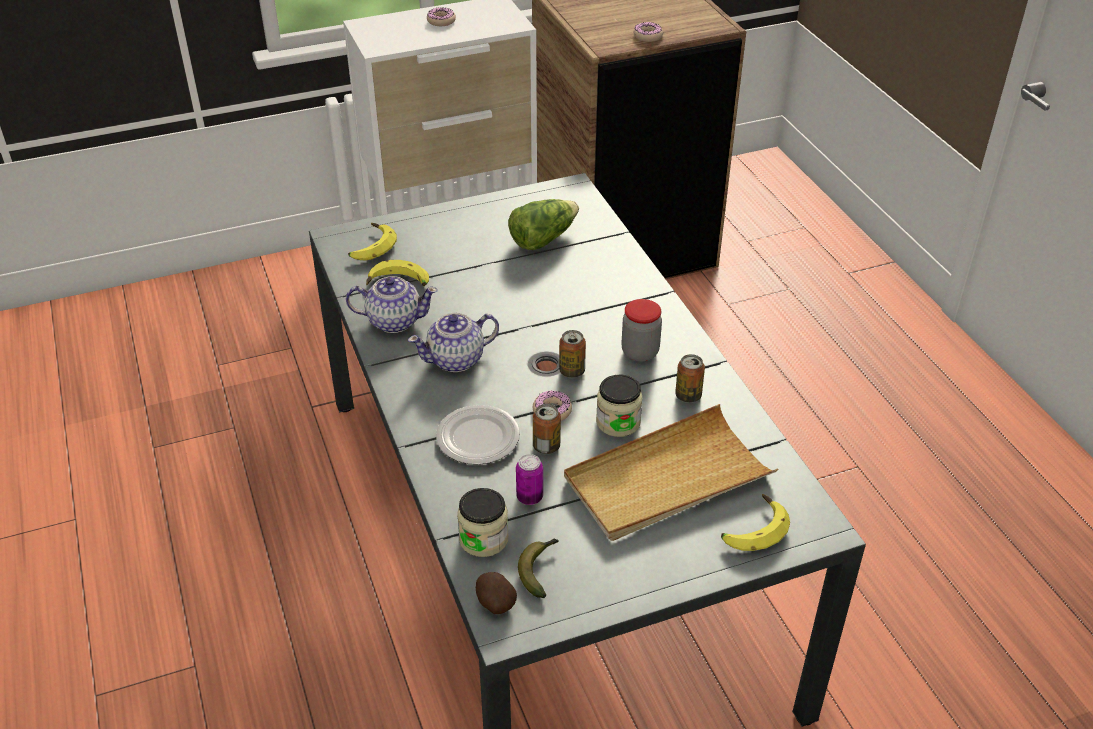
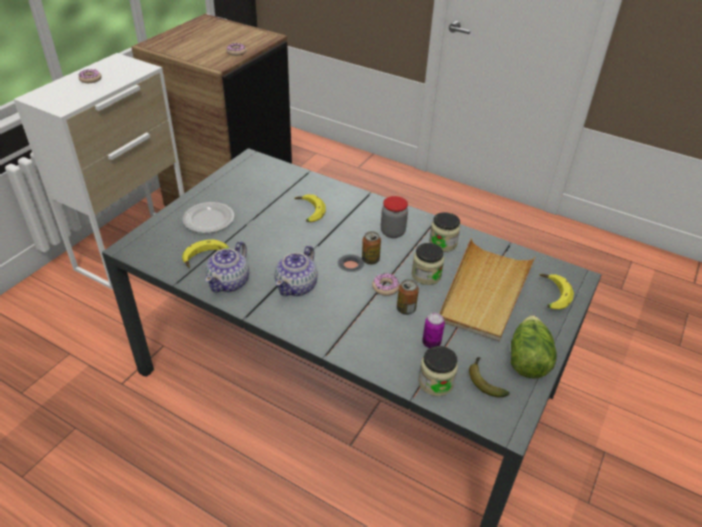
camera: 40 degrees left, 0 degrees up
teapot [346,276,438,333] -> teapot turned 150 degrees clockwise [205,241,249,292]
banana [348,223,397,260] -> banana moved to [294,194,326,222]
plate [436,405,520,465] -> plate moved to [182,202,234,233]
potato [476,572,517,614] -> none
lettuce [508,199,579,250] -> lettuce moved to [511,315,557,378]
can [675,354,705,403] -> jar [429,212,460,252]

